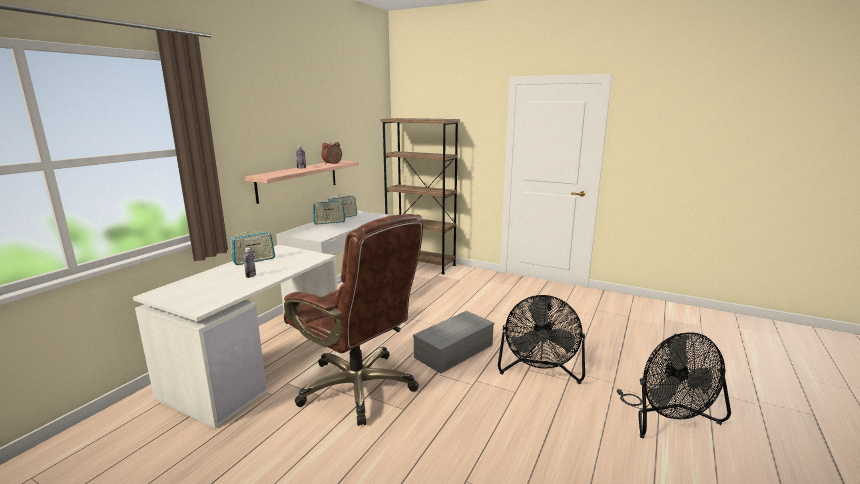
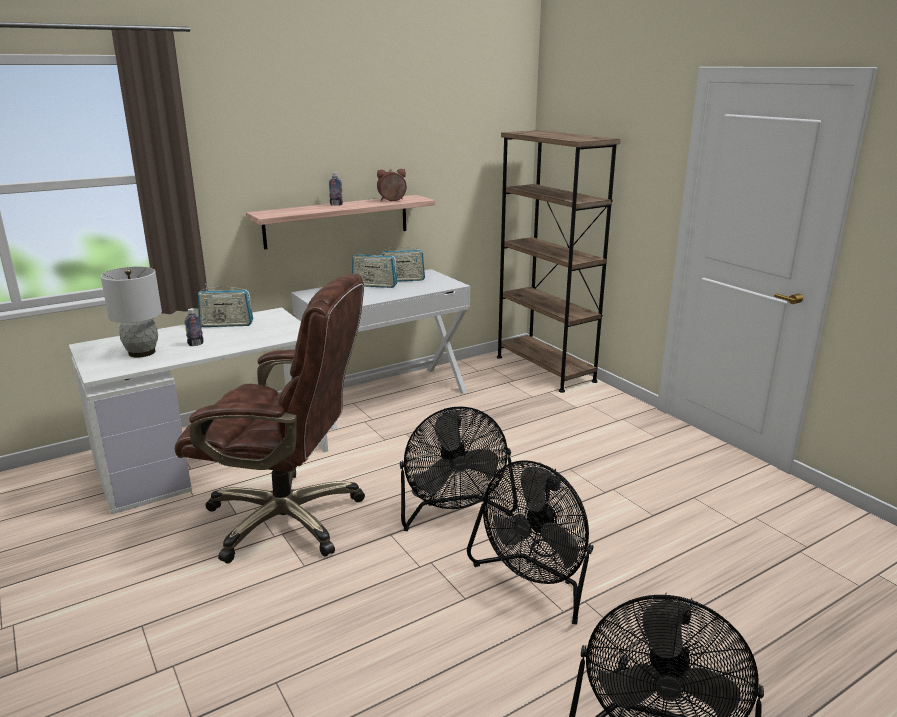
camera: 30 degrees right, 5 degrees up
brown office chair [284,214,423,426] -> brown office chair turned 60 degrees counterclockwise [175,274,365,564]
grey storage box [413,311,494,374] -> black fan [400,407,518,531]
none -> white table lamp [101,267,162,358]

